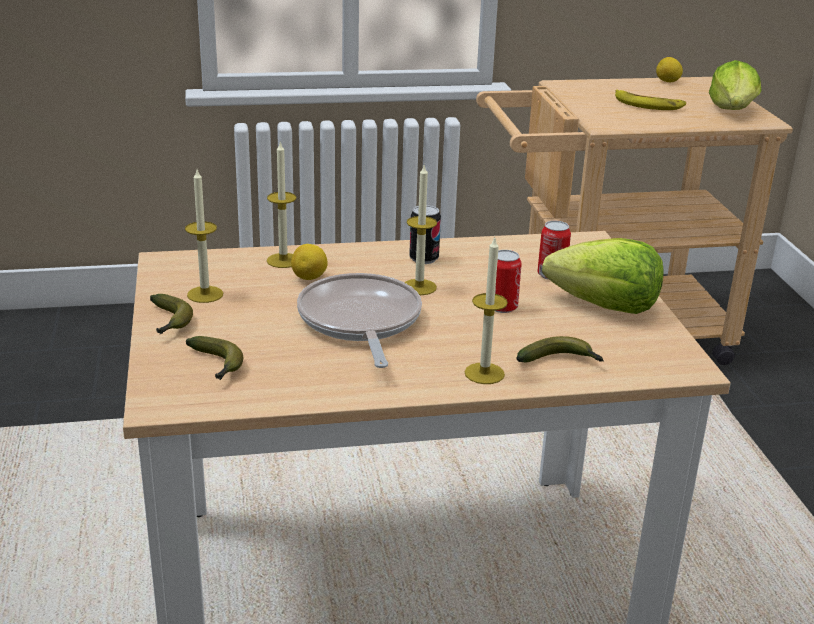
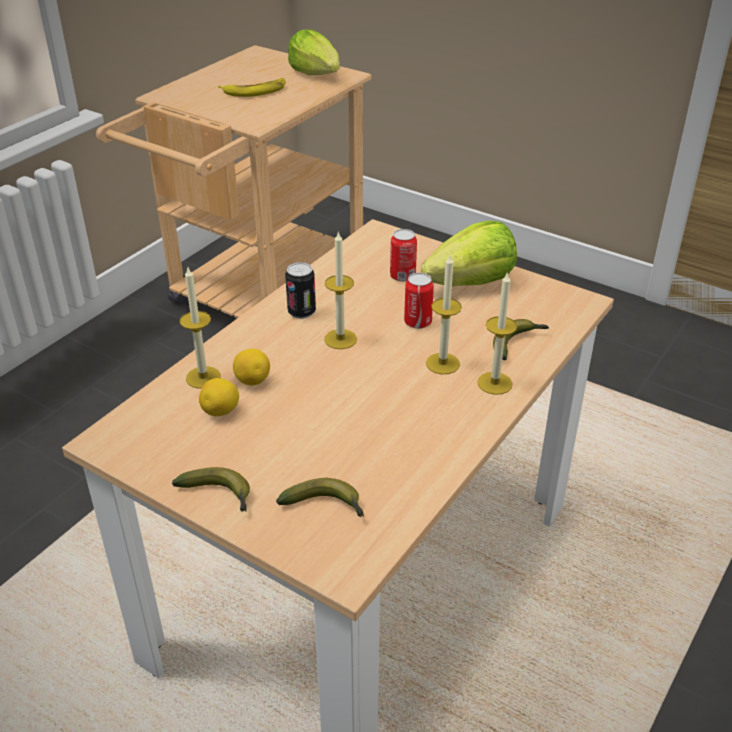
camera: 45 degrees left, 10 degrees up
candle [185,170,223,303] -> candle moved to [426,255,462,374]
frying pan [297,273,422,368] -> none
lemon [656,57,683,82] -> lemon moved to [199,378,239,416]

